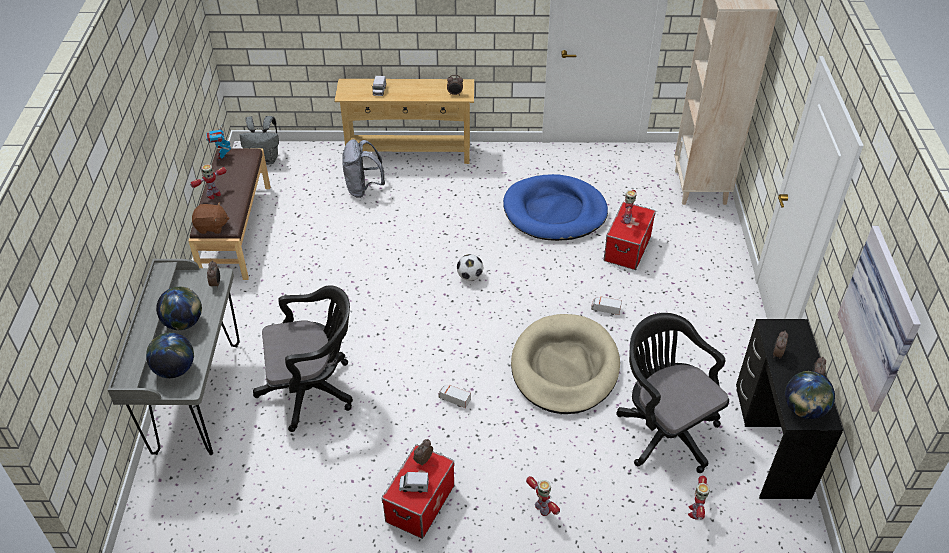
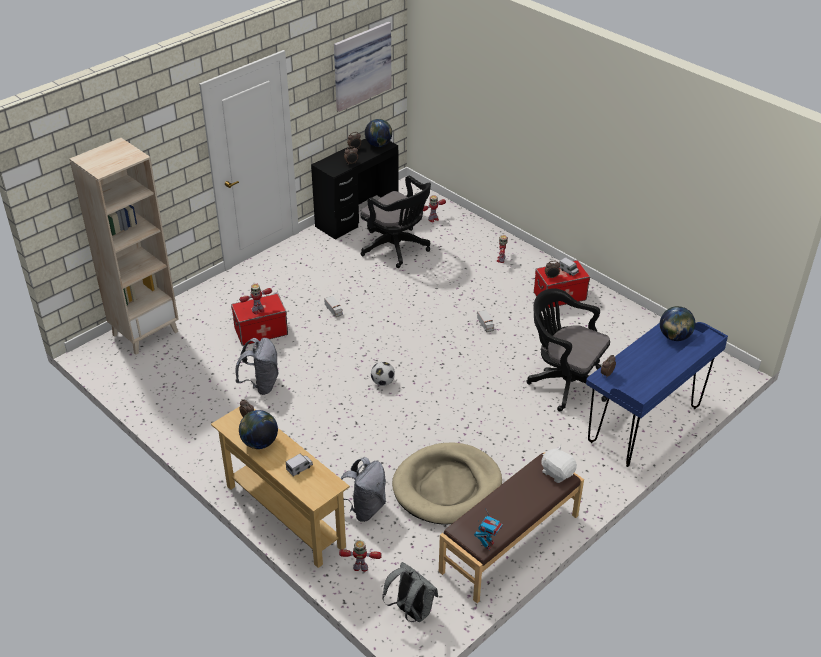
camera: 135 degrees left, 5 degrees down
grey desk [108,259,240,455] -> blue desk [586,322,728,467]
globe [156,287,202,330] -> globe moved to [239,410,278,449]
toy robot [190,164,227,199] -> toy robot moved to [339,540,382,572]
brown plush toy [192,202,230,234] -> white plush toy [542,446,577,483]
blue dog bed [503,174,608,241] -> grey backpack [235,338,279,395]
beige dog bed [511,314,620,414] -> beige dog bed moved to [392,442,502,525]
black office chair [616,313,729,473] -> black office chair turned 60 degrees counterclockwise [360,176,431,268]

